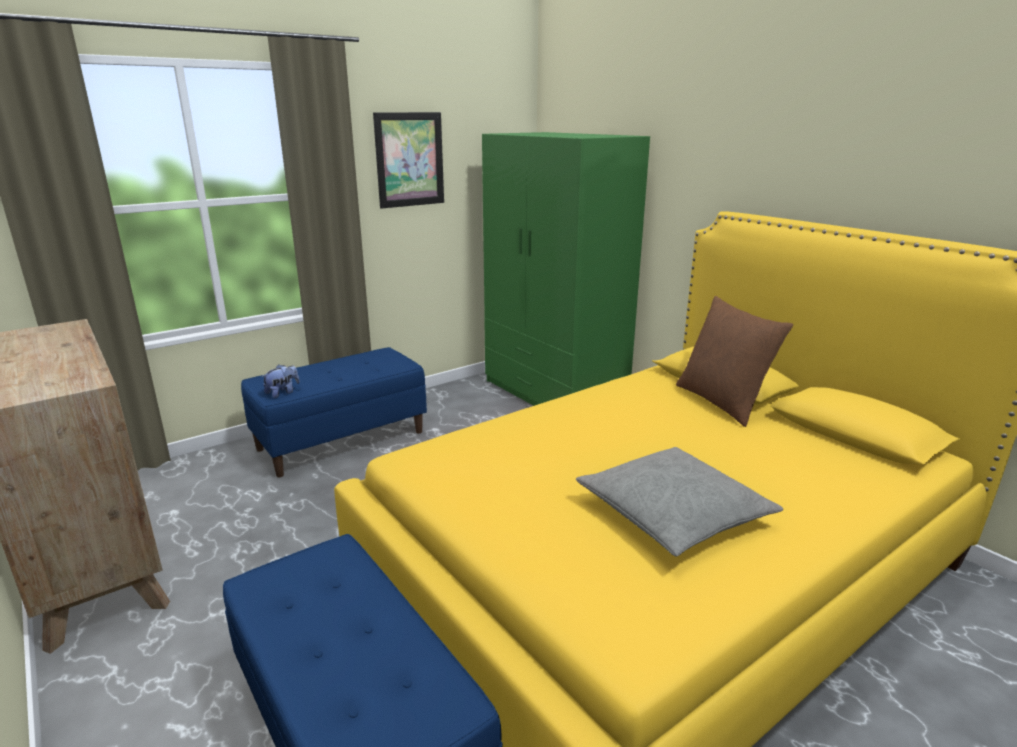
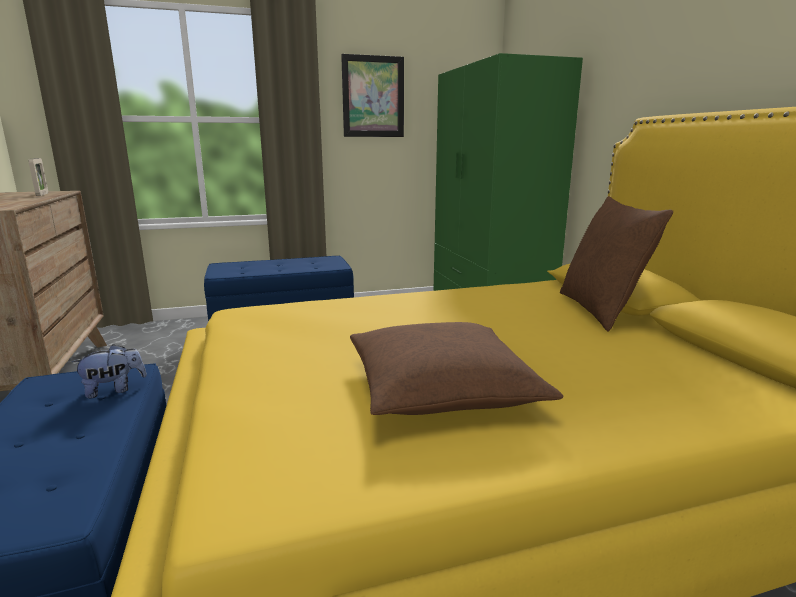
camera: 20 degrees right, 5 degrees down
plush toy [262,364,300,398] -> plush toy moved to [71,344,147,398]
grey pillow [576,447,783,556] -> brown pillow [350,322,563,415]
none -> picture frame [28,158,48,196]

